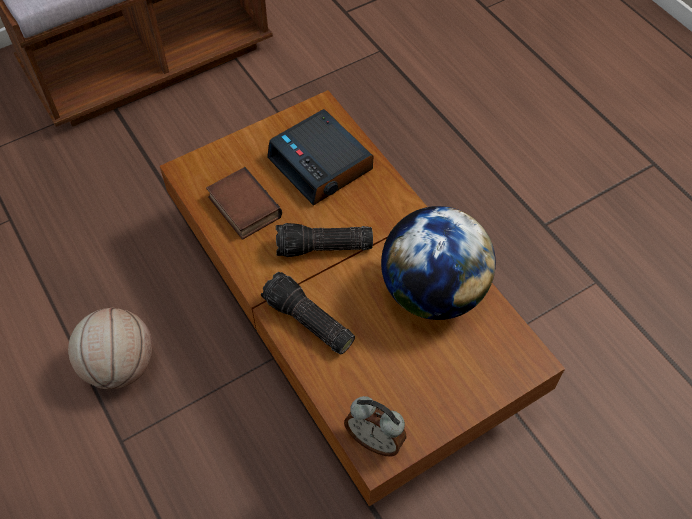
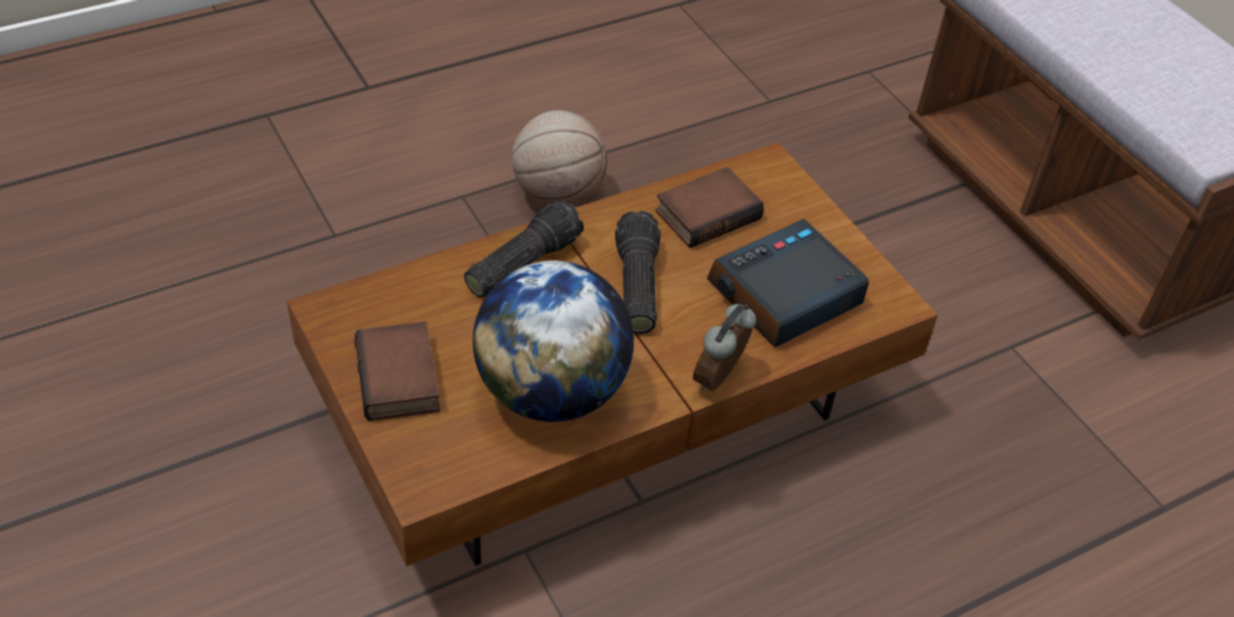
camera: 90 degrees right, 10 degrees down
alarm clock [344,396,406,457] -> alarm clock moved to [693,304,756,392]
none -> book [354,321,440,421]

